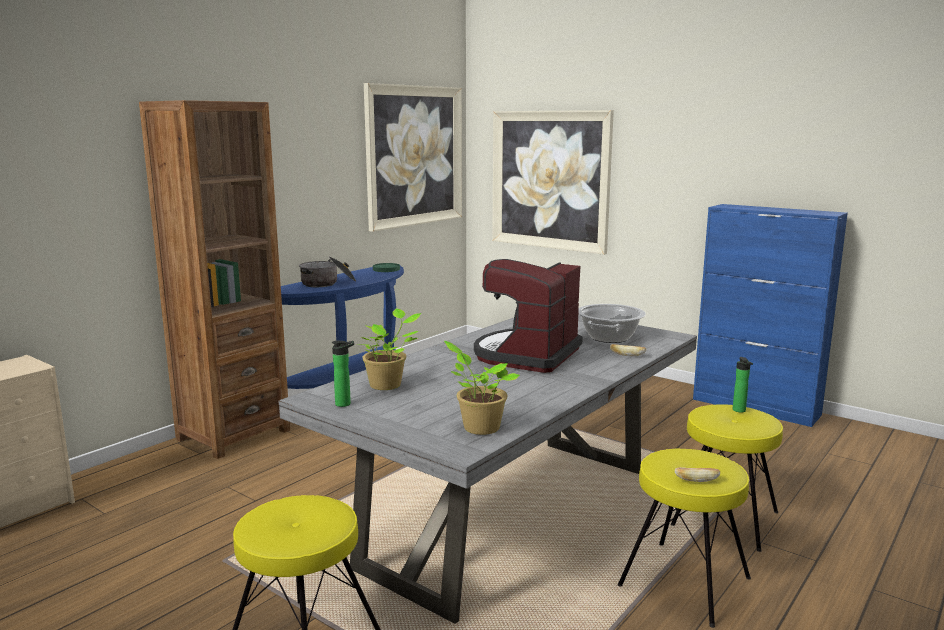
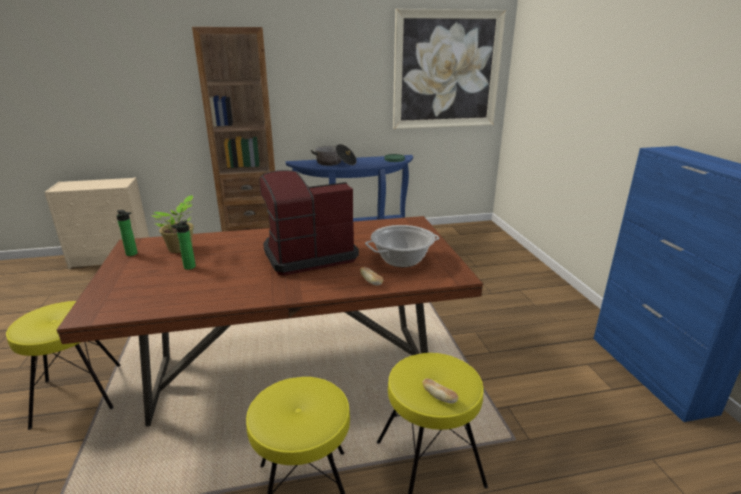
camera: 40 degrees right, 10 degrees up
grey dining table [279,314,697,624] -> brown dining table [57,216,483,426]
potted plant [444,341,520,435] -> none
picture [492,110,614,255] -> none
bread [675,467,720,482] -> bread moved to [423,378,458,404]
bottle [733,357,753,412] -> bottle moved to [171,220,196,270]

